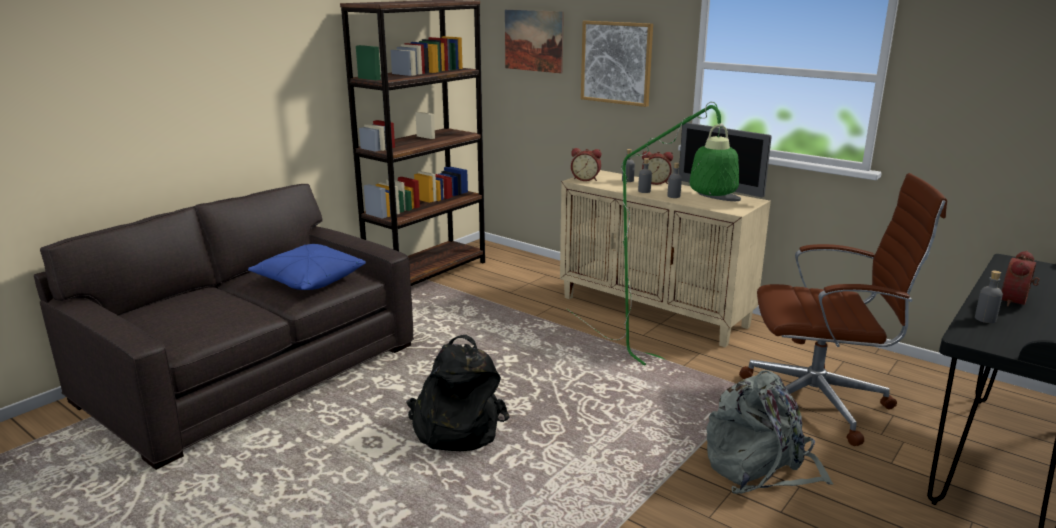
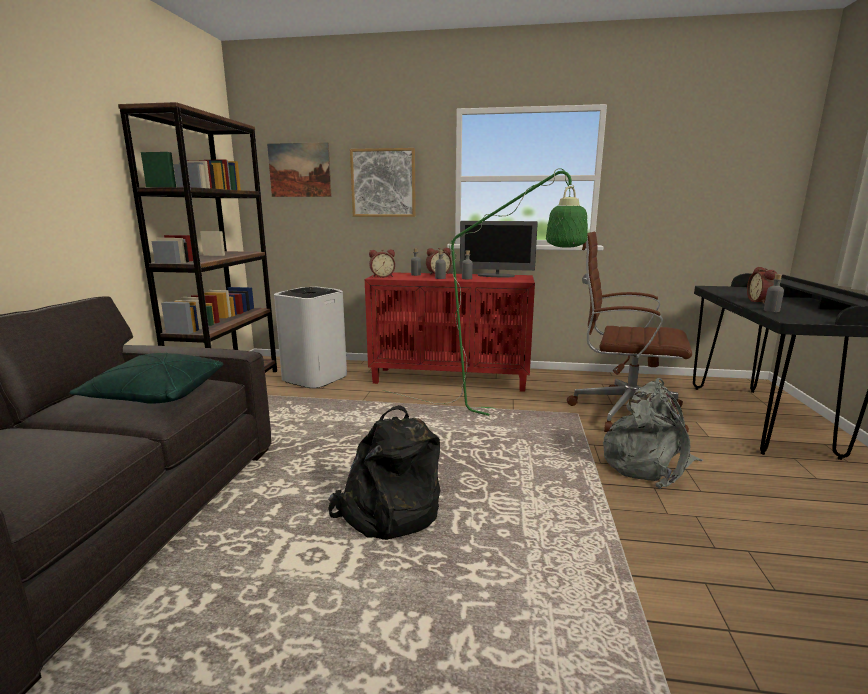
camera: 30 degrees left, 5 degrees down
blue pillow [248,244,366,290] -> green pillow [70,353,224,404]
beige cabinet [560,170,771,347] -> red cabinet [365,272,535,392]
brown office chair [739,173,947,446] -> brown office chair turned 135 degrees counterclockwise [567,232,692,433]
none -> white trash can [274,287,347,388]

